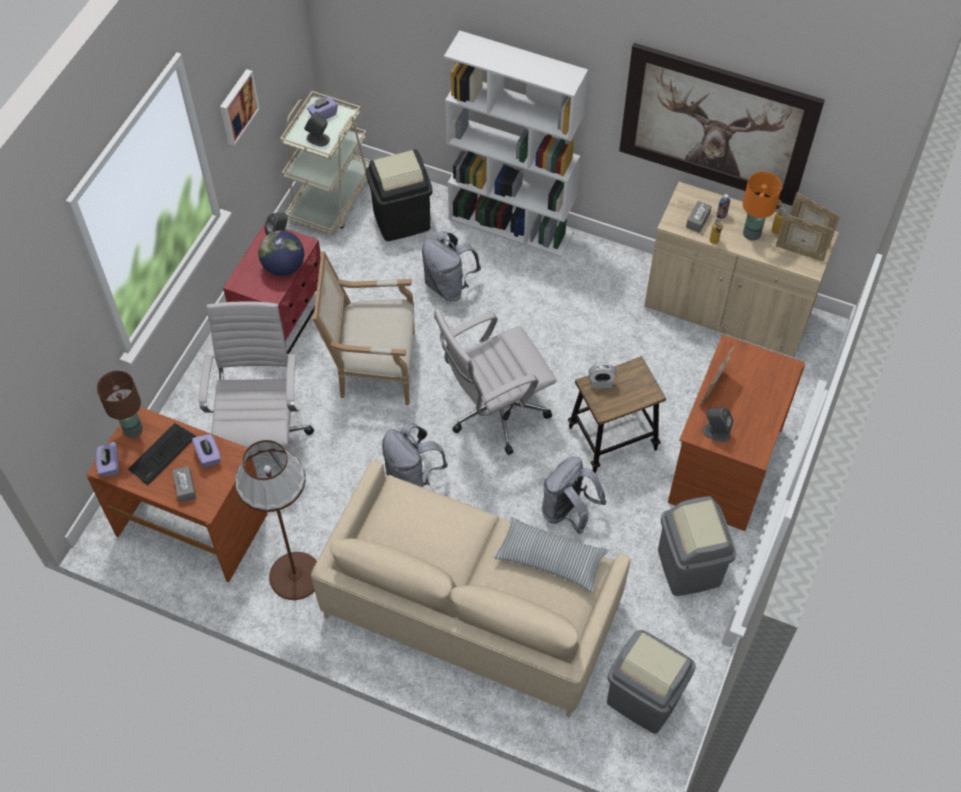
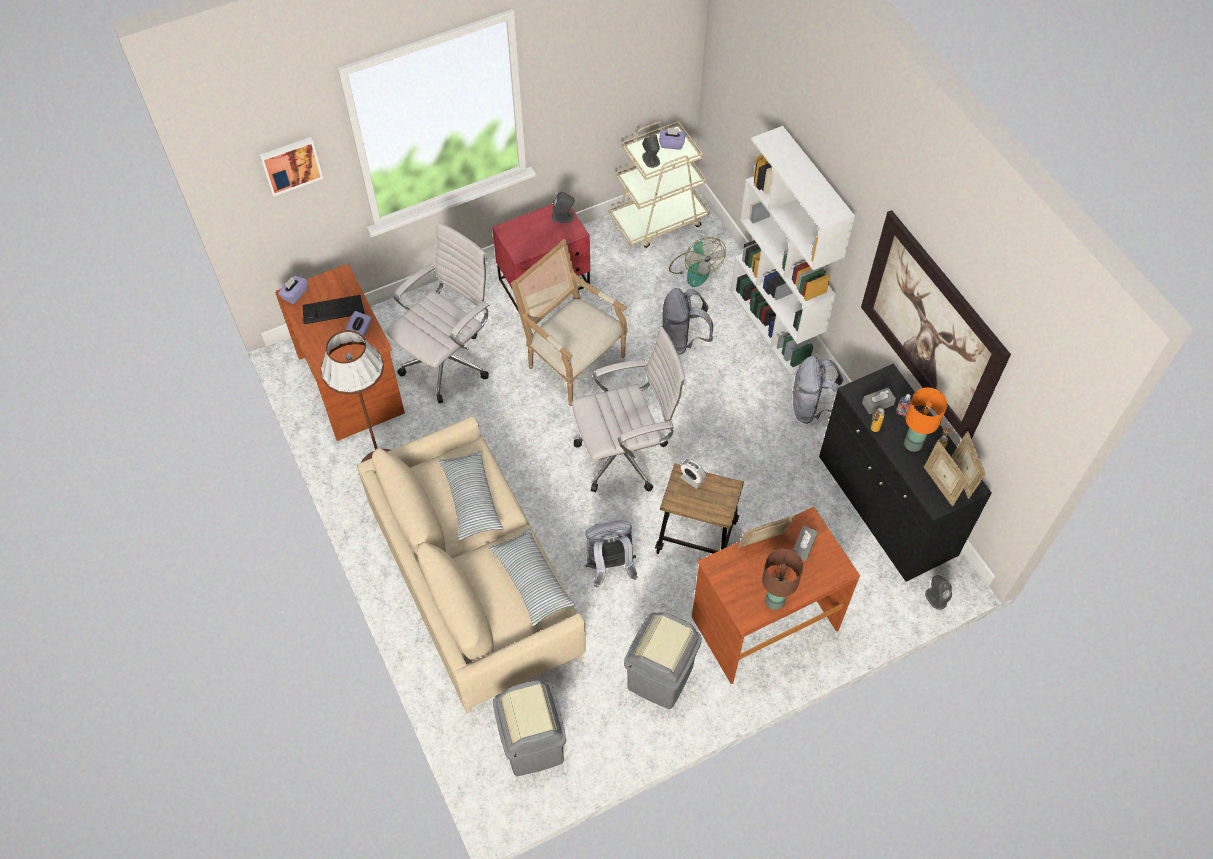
camera: 40 degrees right, 0 degrees up
brown table lamp [97,371,143,438] -> brown table lamp moved to [762,549,803,610]
grey tissue box [172,466,196,503] -> grey tissue box moved to [793,526,818,561]
picture [220,69,260,146] -> picture moved to [259,137,323,197]
globe [259,231,304,276] -> none
black trash can [366,149,432,241] -> fan [669,237,726,287]
grey backpack [382,423,448,487] -> grey backpack moved to [792,356,843,424]
white office chair [434,308,557,455] -> white office chair turned 150 degrees clockwise [572,327,686,492]
beige cabinet [644,182,839,357] -> black cabinet [819,364,992,582]
grey speaker [703,407,733,442] -> grey speaker moved to [925,575,952,610]
none -> pillow [439,450,504,540]

